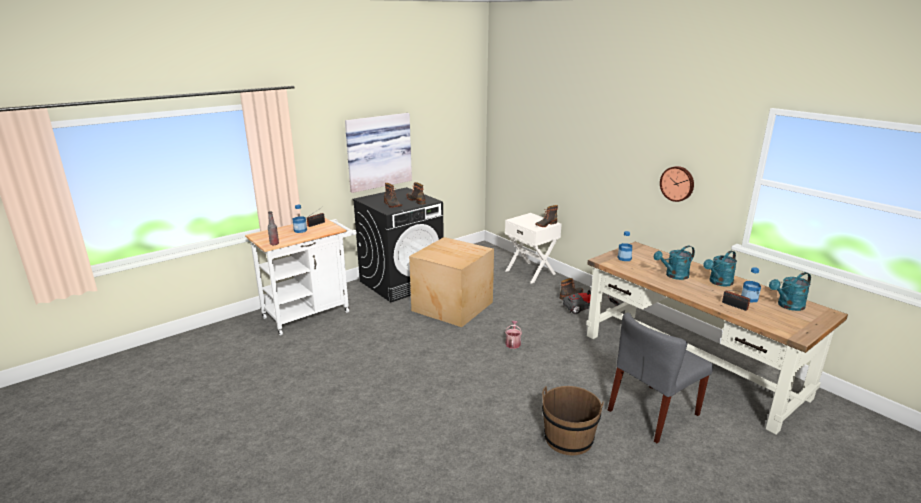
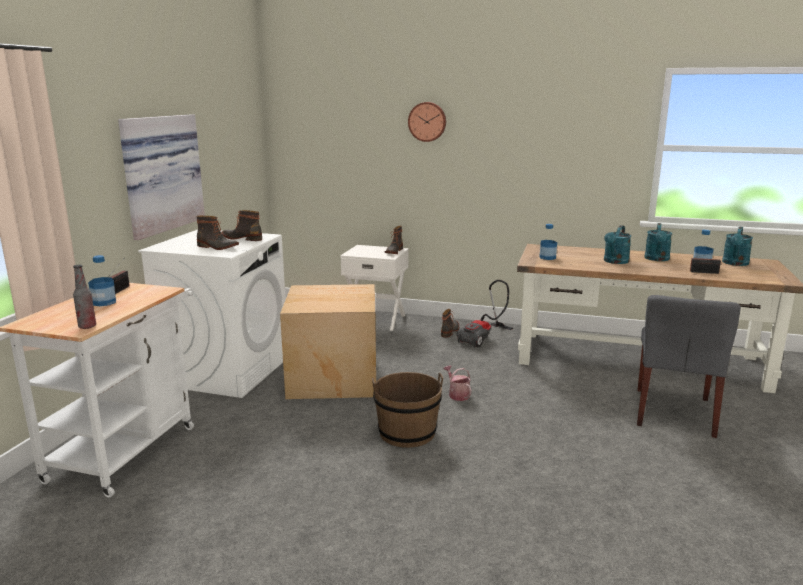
camera: 35 degrees left, 5 degrees down
black washing machine [352,187,444,302] -> white washing machine [138,230,286,398]
brown bucket [542,386,604,456] -> brown bucket moved to [372,372,443,448]
wall clock [660,166,694,202] -> wall clock moved to [408,102,446,142]

